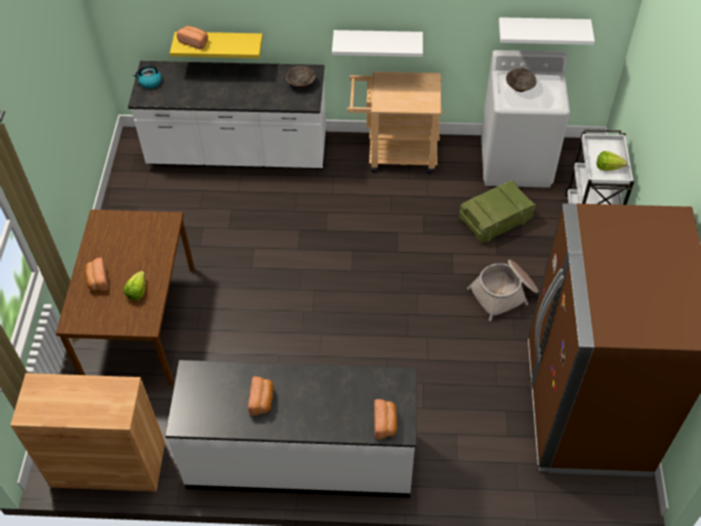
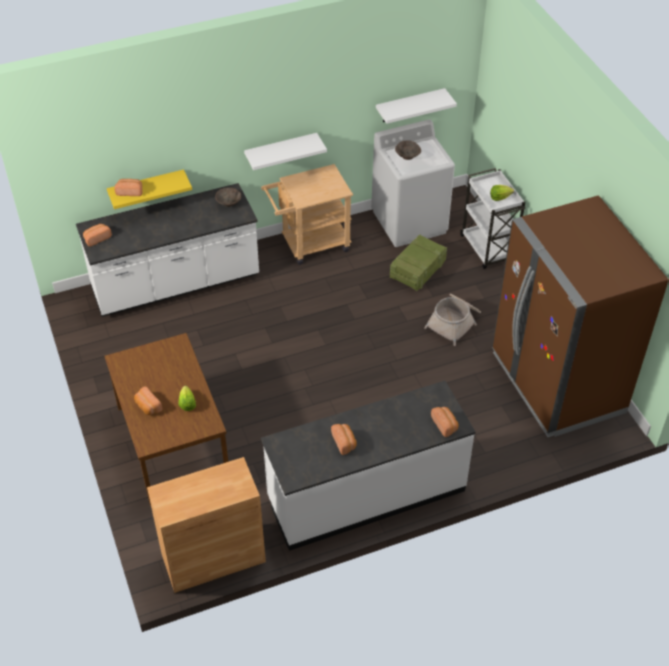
camera: 25 degrees left, 5 degrees down
kettle [133,64,162,89] -> bread [83,224,112,247]

